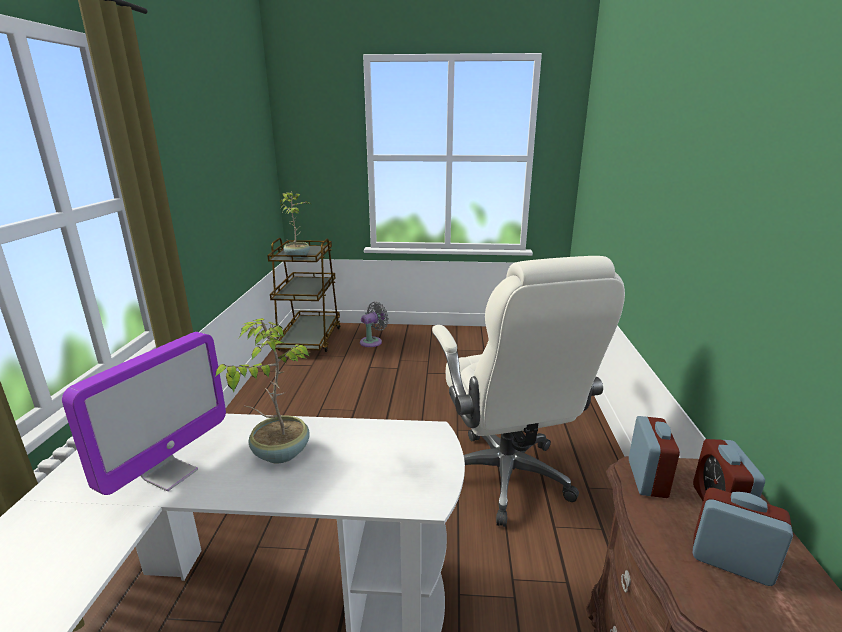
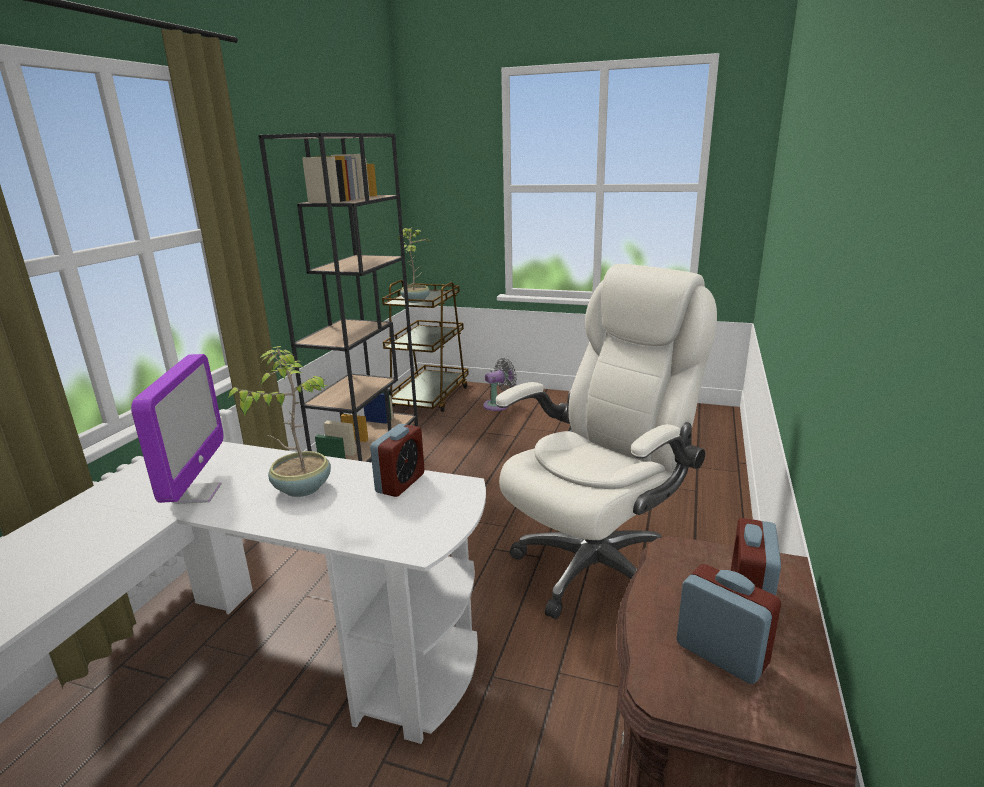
camera: 15 degrees right, 0 degrees up
monitor [62,332,226,495] -> monitor turned 45 degrees counterclockwise [131,354,224,504]
white office chair [432,256,625,527] -> white office chair turned 135 degrees counterclockwise [496,264,717,619]
alarm clock [629,416,680,498] -> alarm clock moved to [370,424,425,497]
none -> bookcase [258,133,418,462]

